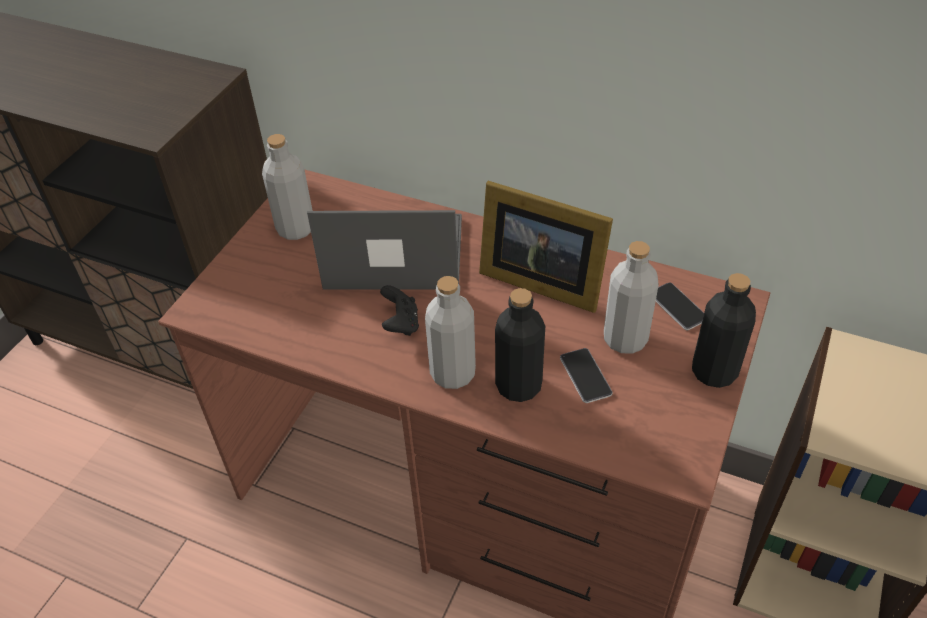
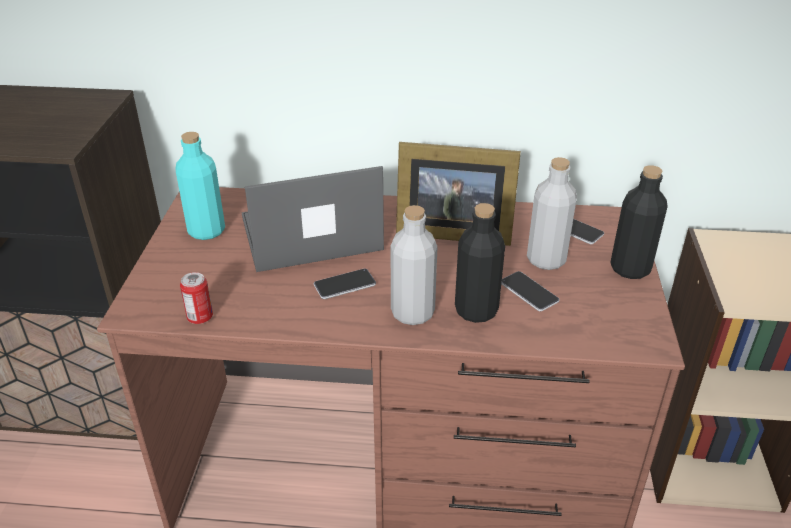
camera: 20 degrees left, 10 degrees down
grey bottle [262,134,313,240] -> turquoise bottle [175,132,225,240]
black game controller [380,285,419,336] -> phone [314,269,376,299]
none -> can [180,272,213,324]

